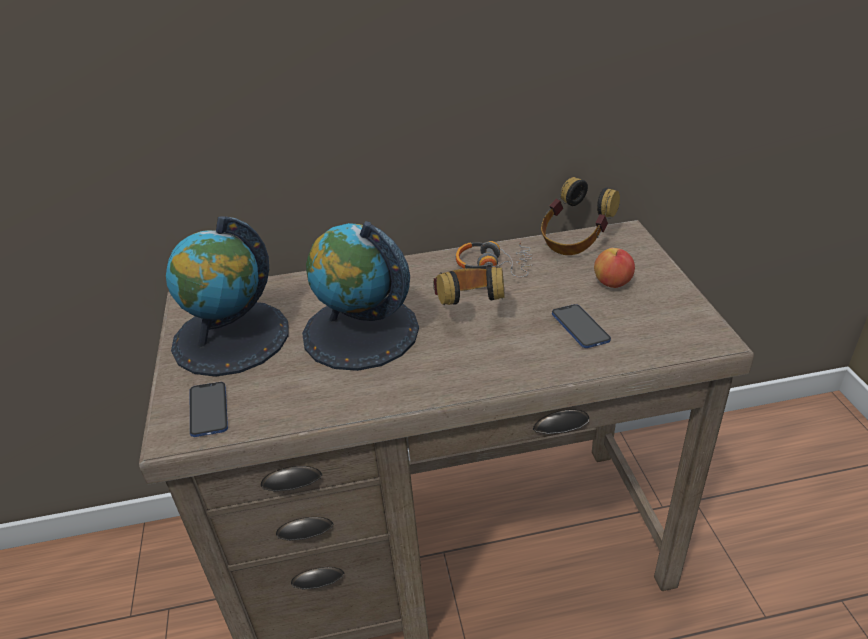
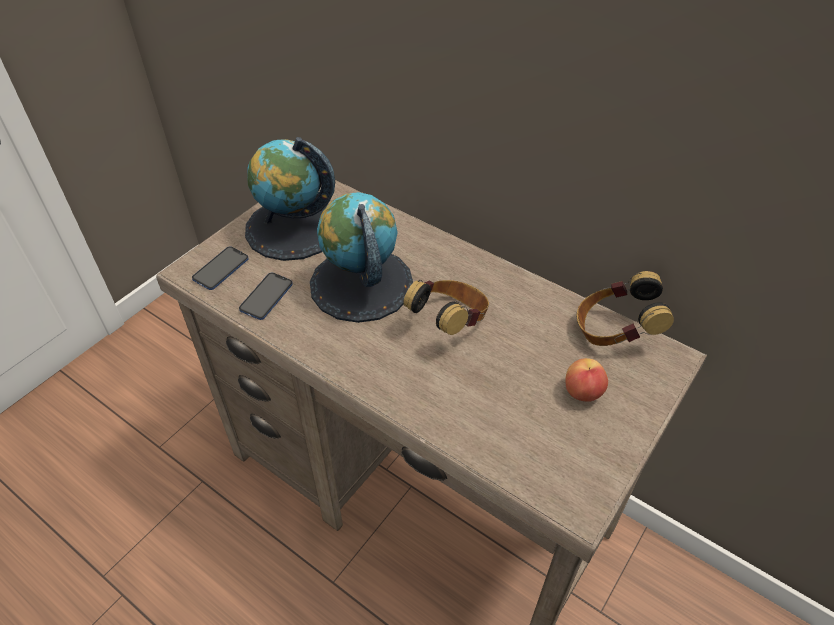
camera: 45 degrees right, 10 degrees up
headphones [456,241,532,277] -> none
phone [552,304,611,348] -> phone moved to [239,273,293,320]

